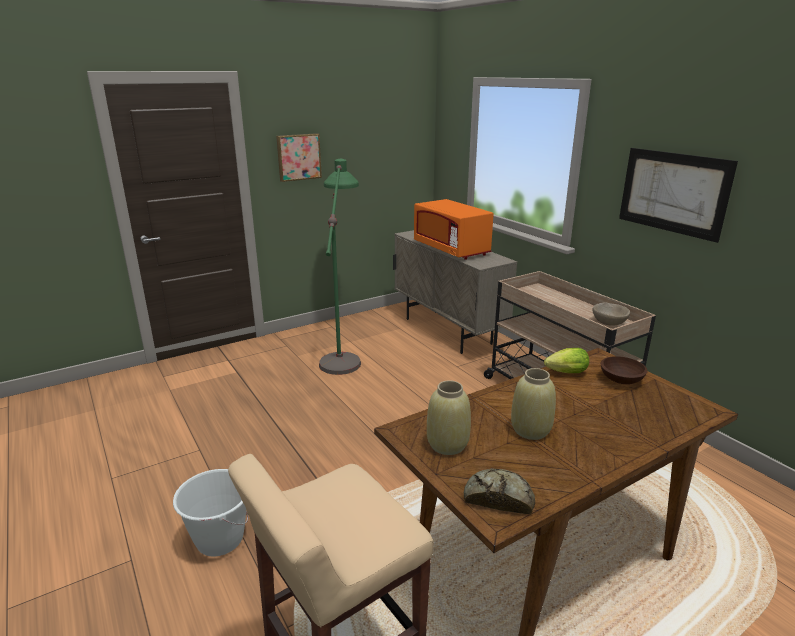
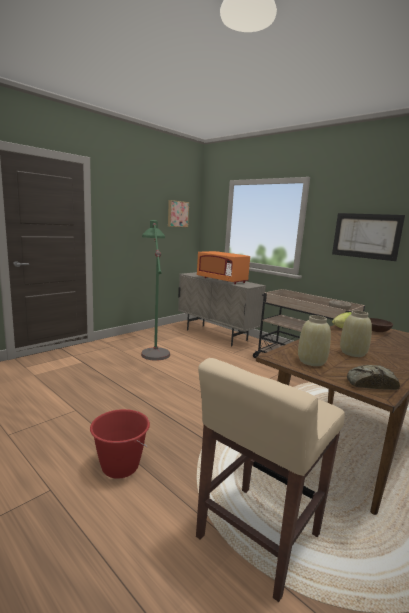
camera: 15 degrees left, 10 degrees down
white bucket [173,469,248,556] -> red bucket [90,409,150,479]
picture [276,133,322,182] -> picture moved to [168,200,189,227]

